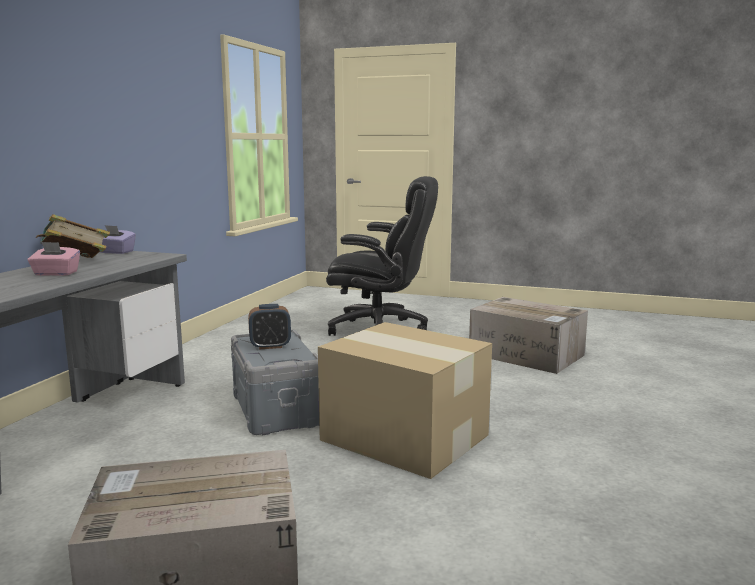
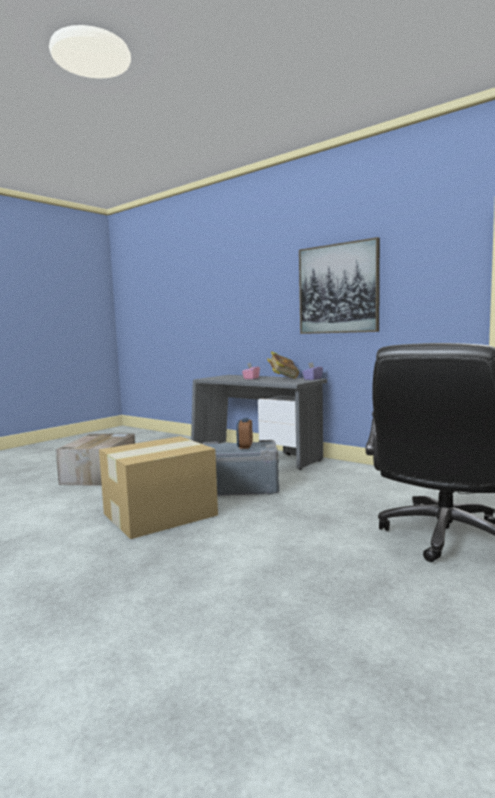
camera: 110 degrees right, 5 degrees down
cardboard box [469,297,588,374] -> none
none -> picture [299,237,380,334]

